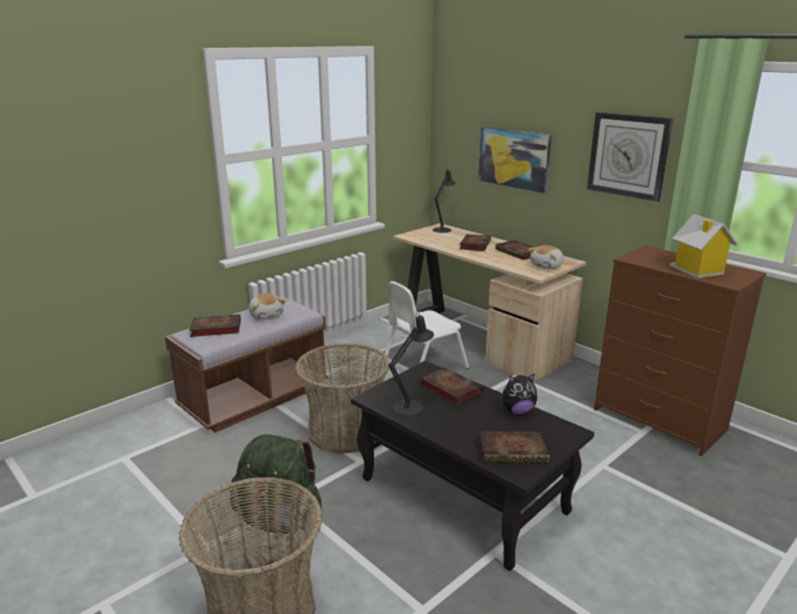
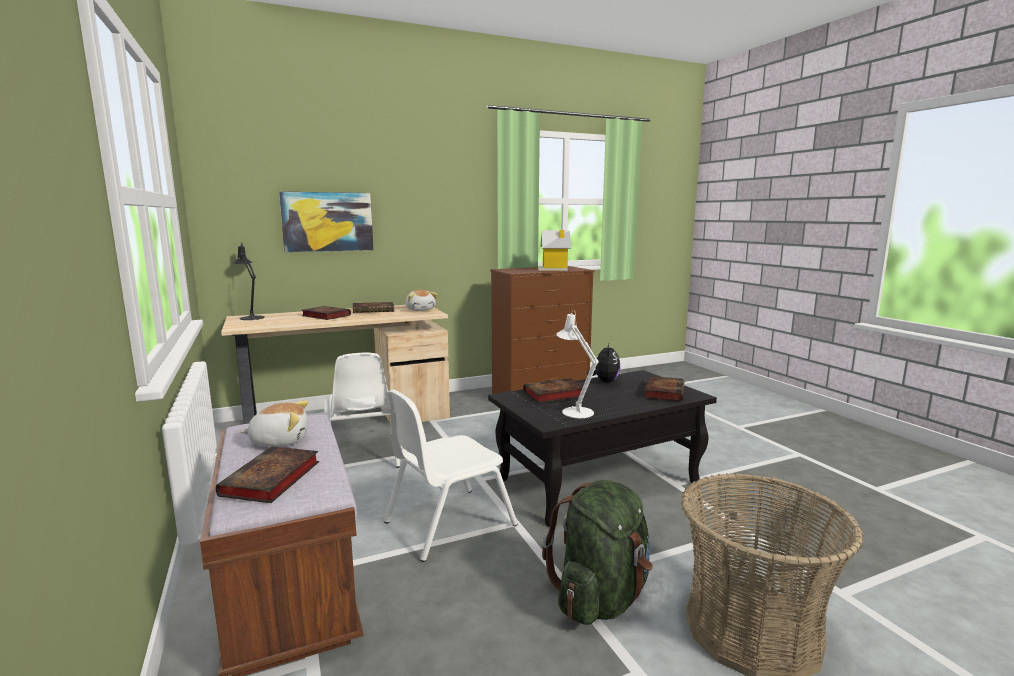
camera: 70 degrees left, 10 degrees down
basket [295,343,390,454] -> white chair [384,389,518,562]
black table lamp [388,313,434,416] -> white table lamp [556,310,599,418]
wall clock [587,112,673,202] -> none

